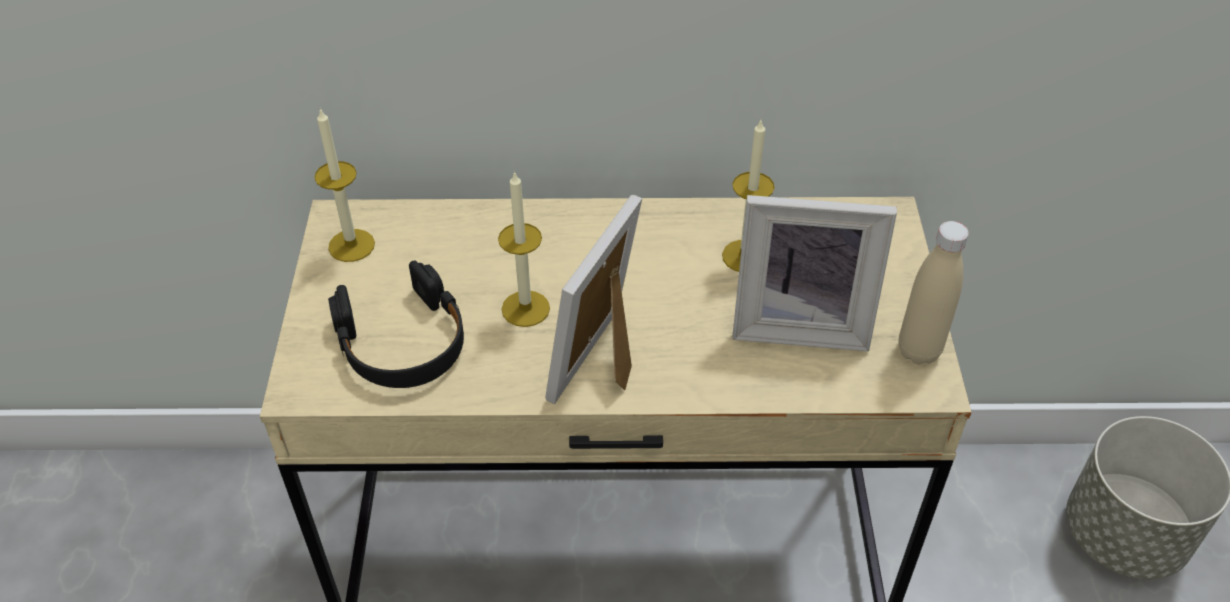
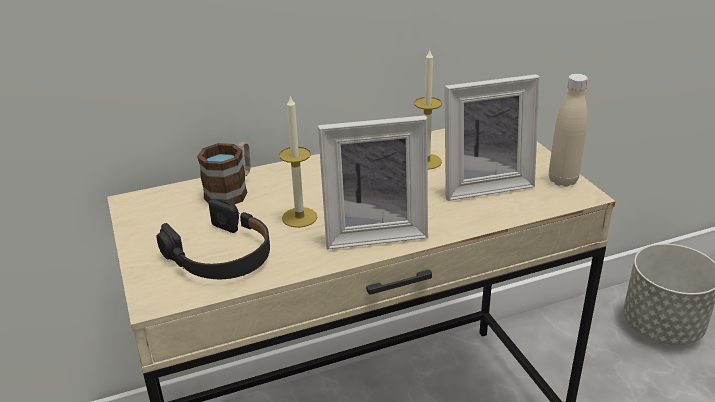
camera: 20 degrees left, 15 degrees down
candle [314,108,375,262] -> none
picture frame [545,195,642,404] -> picture frame turned 105 degrees counterclockwise [318,115,428,249]
none -> mug [197,142,251,205]

